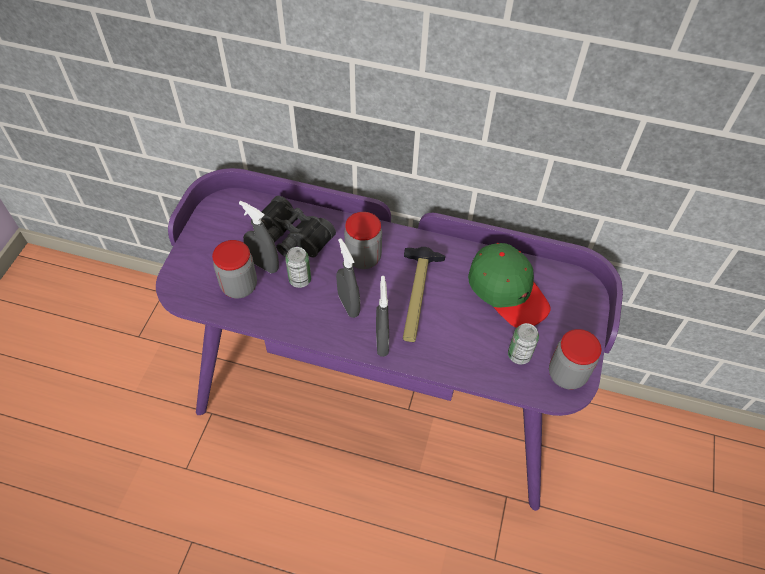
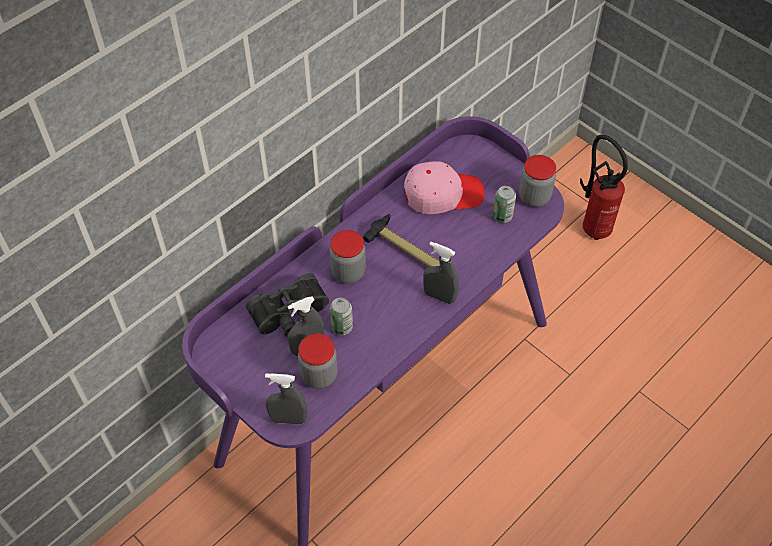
camera: 60 degrees left, 0 degrees up
grey spray bottle [336,238,360,318] -> grey spray bottle moved to [265,373,308,424]
green cap [468,243,551,328] -> pink cap [404,161,485,214]
none -> fire extinguisher [580,135,628,240]

